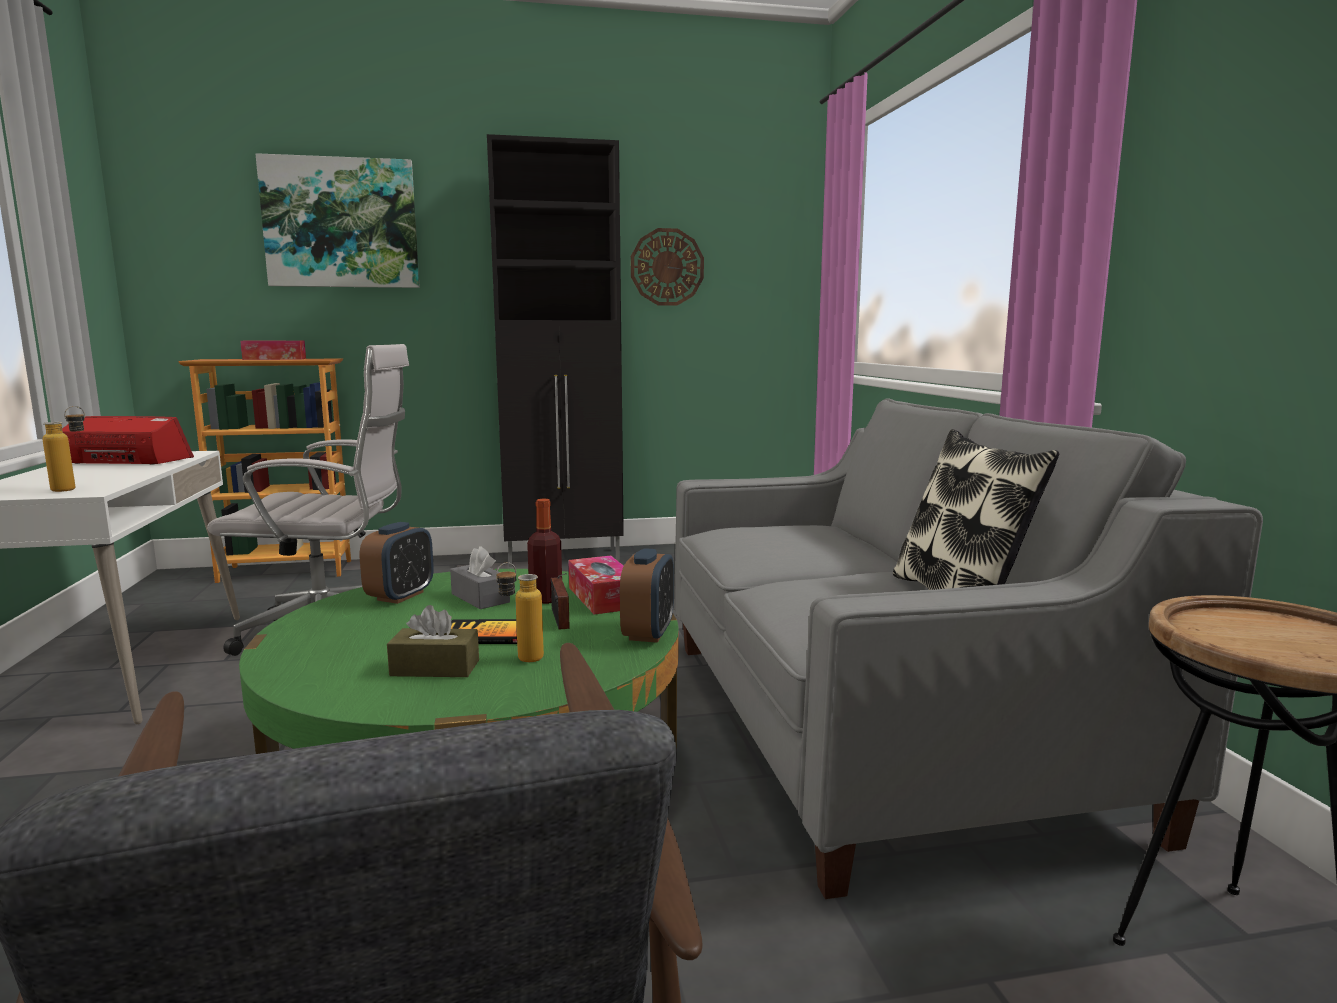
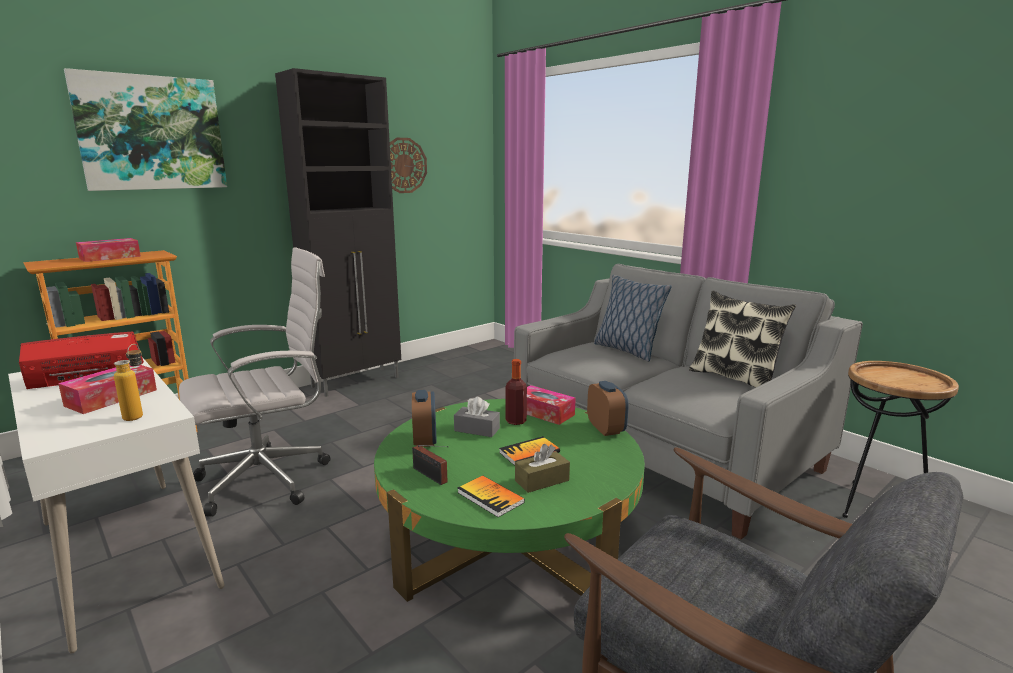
camera: 30 degrees left, 5 degrees up
bottle [496,562,544,662] -> none
radio [551,573,570,630] -> radio moved to [412,445,449,485]
none -> tissue box [58,364,157,414]
none -> book [457,476,525,517]
none -> pillow [594,275,672,362]

